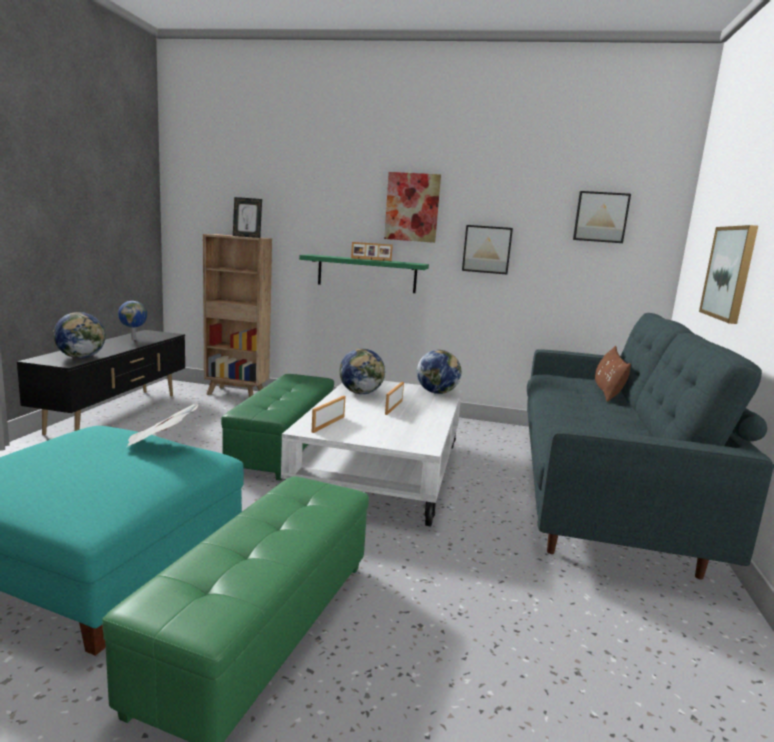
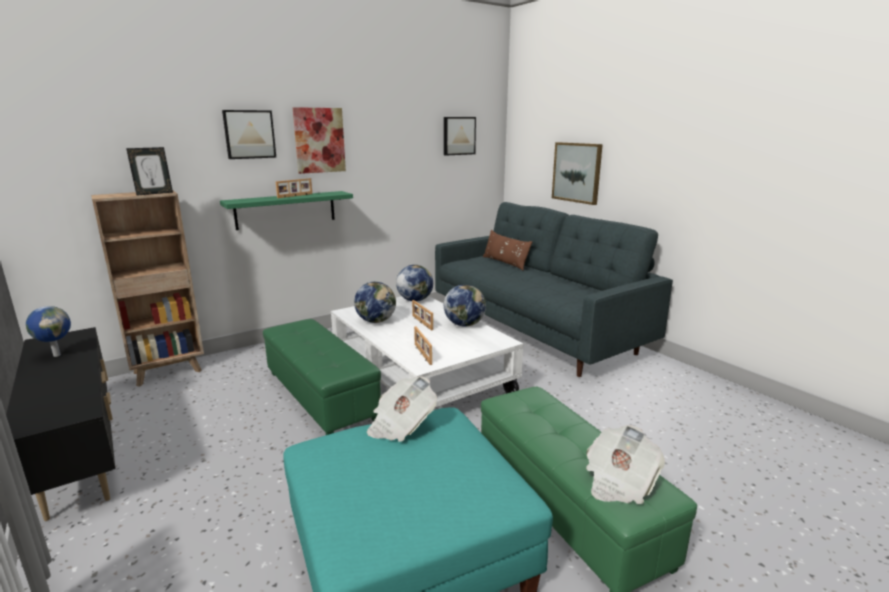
camera: 45 degrees left, 5 degrees up
globe [53,312,105,358] -> globe moved to [444,285,486,327]
picture [462,225,513,275] -> picture moved to [222,110,276,159]
none -> newspaper [586,425,665,504]

